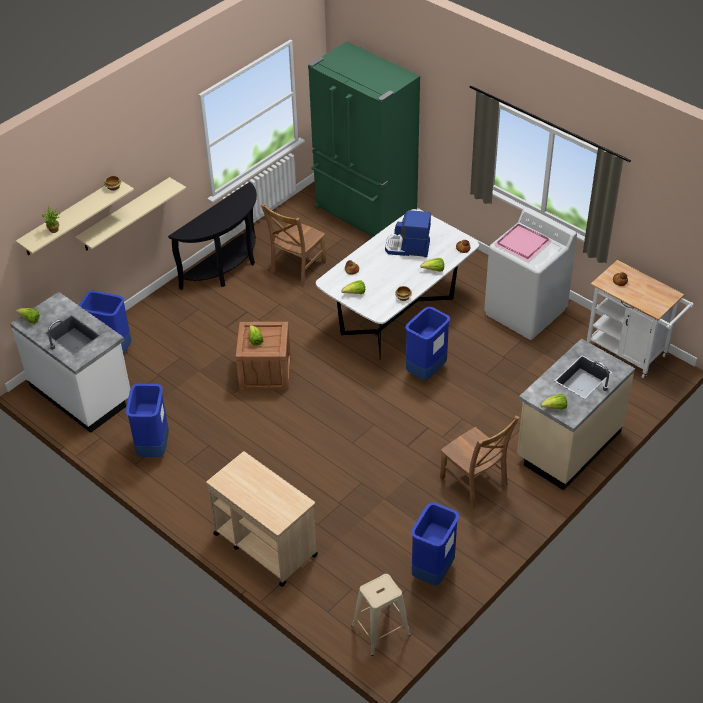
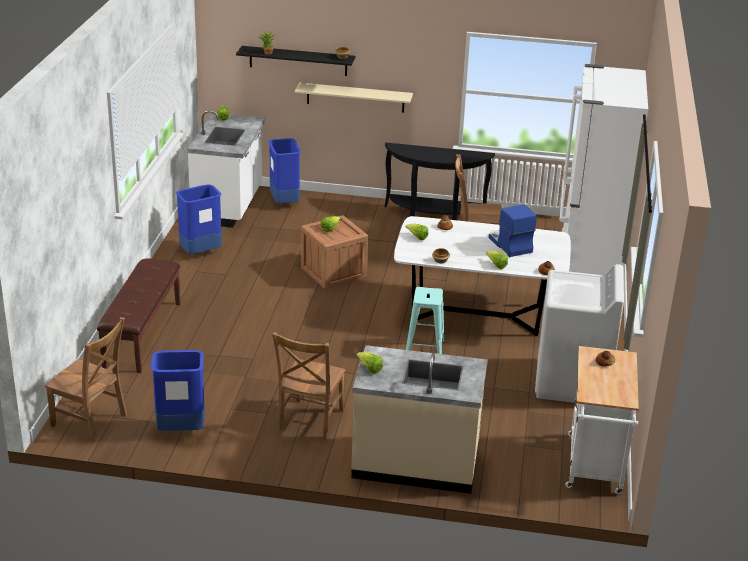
camera: 55 degrees right, 15 degrees down
beige shelf [16,181,134,255] -> black shelf [236,46,356,76]
beige cart [206,451,318,587] -> brown bench [97,258,181,373]
green fridge [308,41,420,237] -> white fridge [559,64,648,275]
beige stool [351,574,411,656] -> brown chair [45,317,127,443]
blue trash can [405,307,450,380] -> turquoise stool [406,287,445,354]
pink tray [494,223,551,261] -> none

